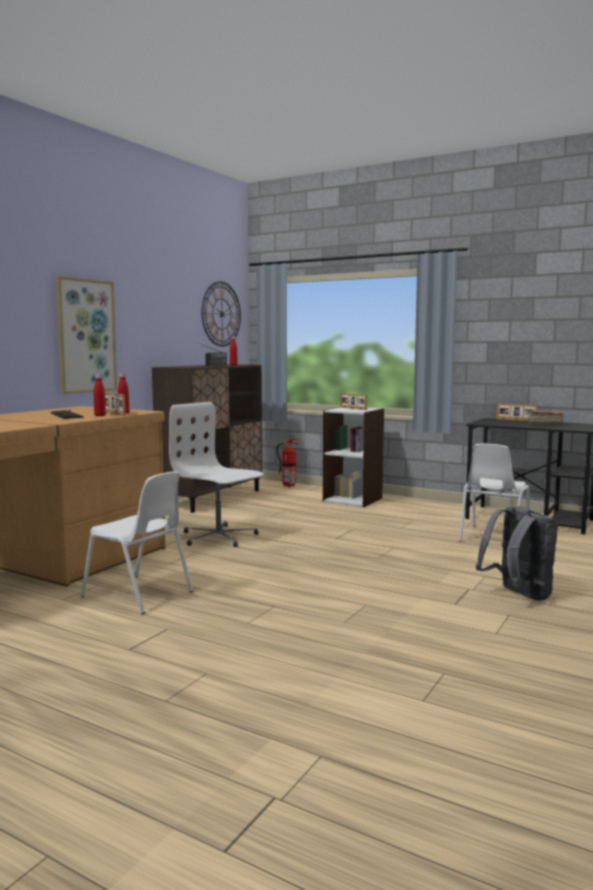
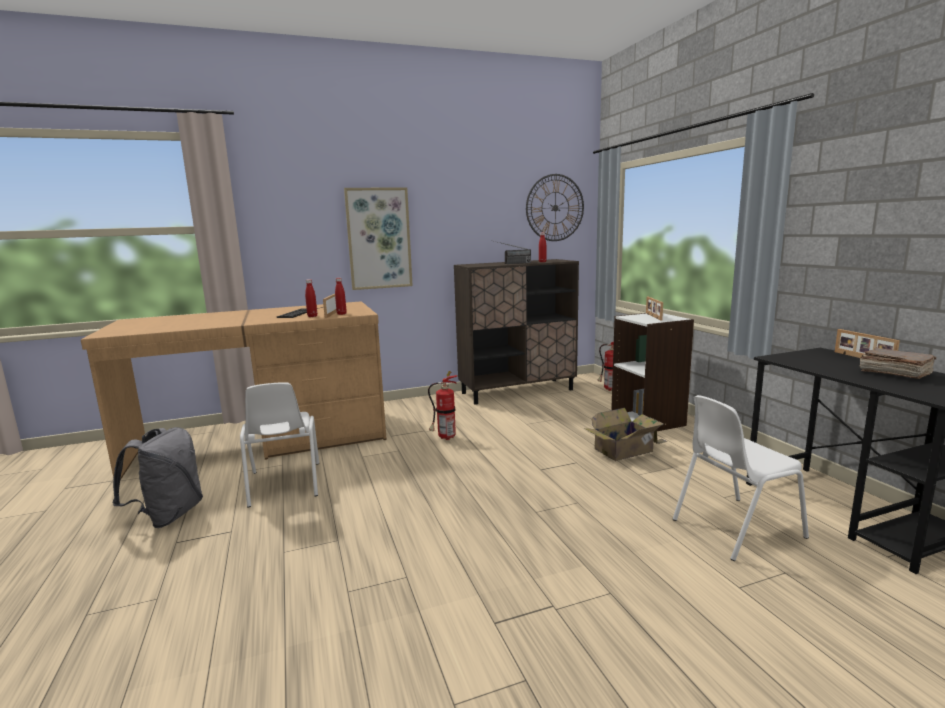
camera: 40 degrees right, 5 degrees up
white office chair [169,402,263,547] -> fire extinguisher [428,371,457,440]
grey backpack [476,506,558,601] -> grey backpack moved to [112,427,203,528]
none -> cardboard box [584,408,668,461]

